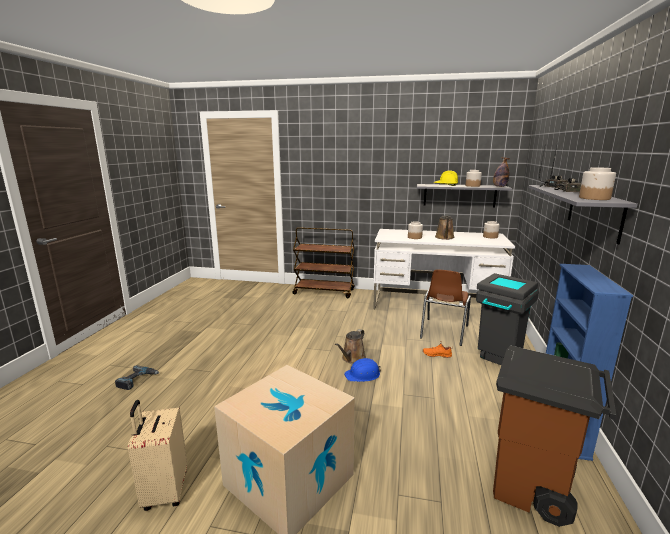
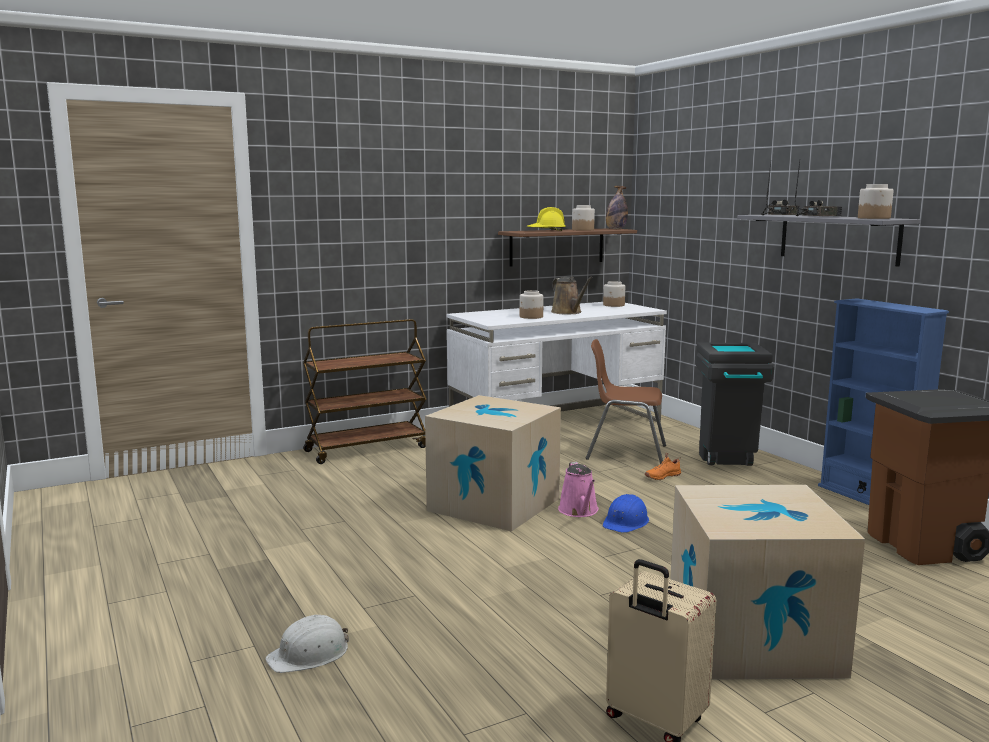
camera: 40 degrees left, 5 degrees down
power drill [115,365,159,390] -> white hard hat [265,615,349,673]
brown watering can [335,329,366,364] -> pink watering can [558,462,599,517]
grey shelf [417,184,512,207] -> brown shelf [498,228,637,267]
brown chair [420,270,471,346] -> brown chair turned 120 degrees clockwise [586,339,666,464]
none -> cardboard box [425,395,561,531]

